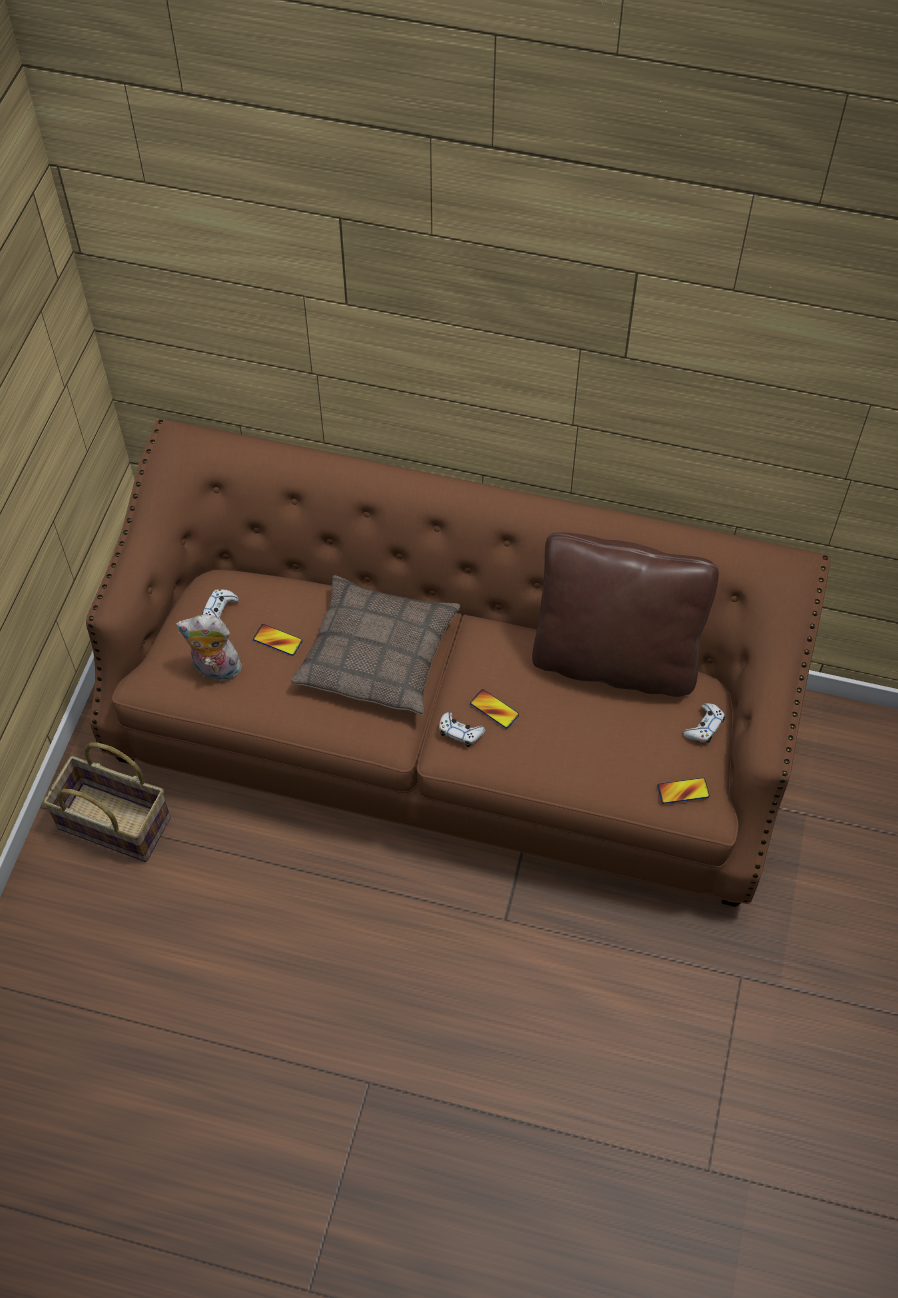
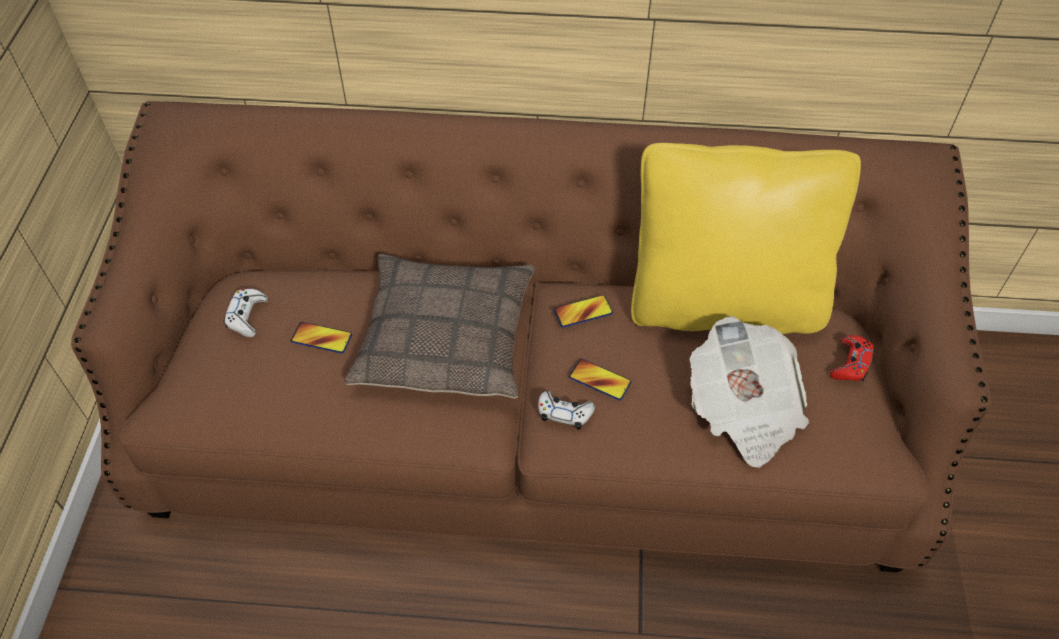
camera: 10 degrees left, 5 degrees down
basket [43,743,171,862] -> none
plush toy [176,615,244,681] -> none
brown pillow [532,532,719,697] -> yellow pillow [631,143,861,334]
phone [657,778,710,804] -> phone moved to [554,295,613,327]
white game controller [683,703,725,743] -> red game controller [830,335,875,381]
none -> newspaper [690,316,809,468]

